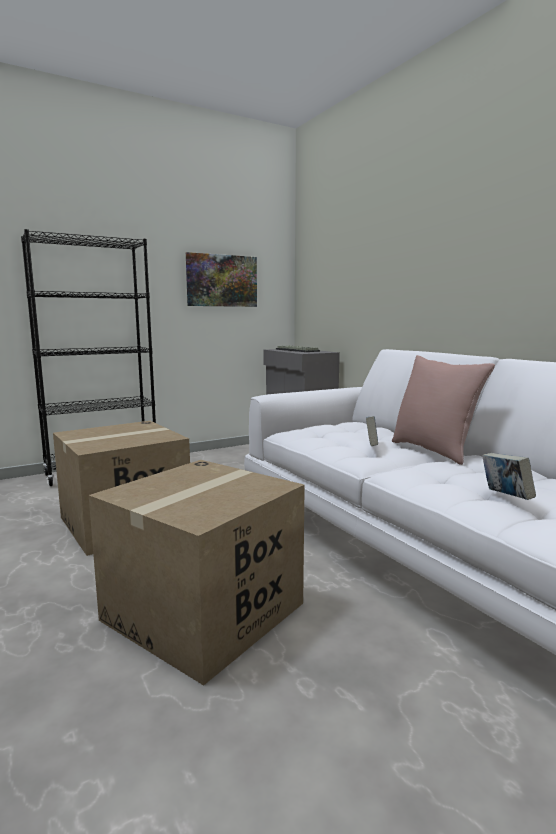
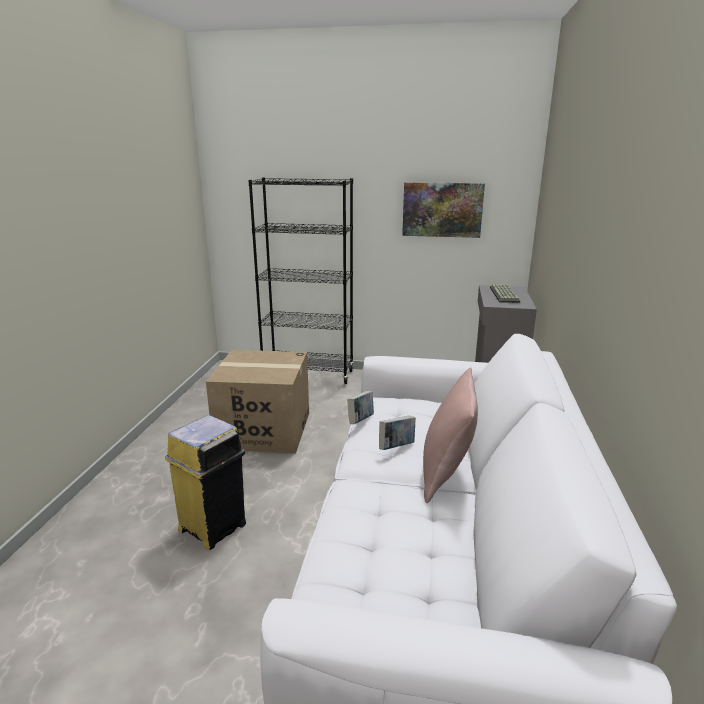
camera: 40 degrees right, 10 degrees up
cardboard box [89,460,305,686] -> yellow trash can [165,415,246,550]
book [482,453,536,500] -> book moved to [347,391,374,424]

